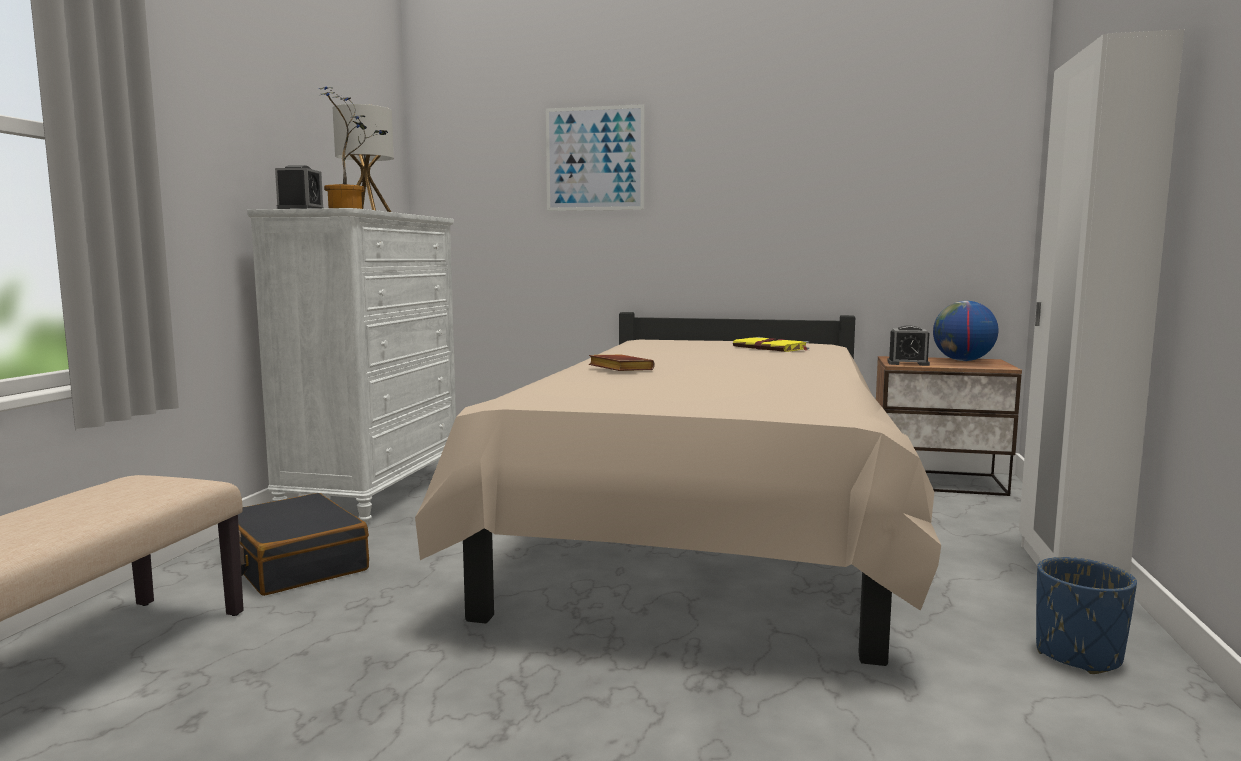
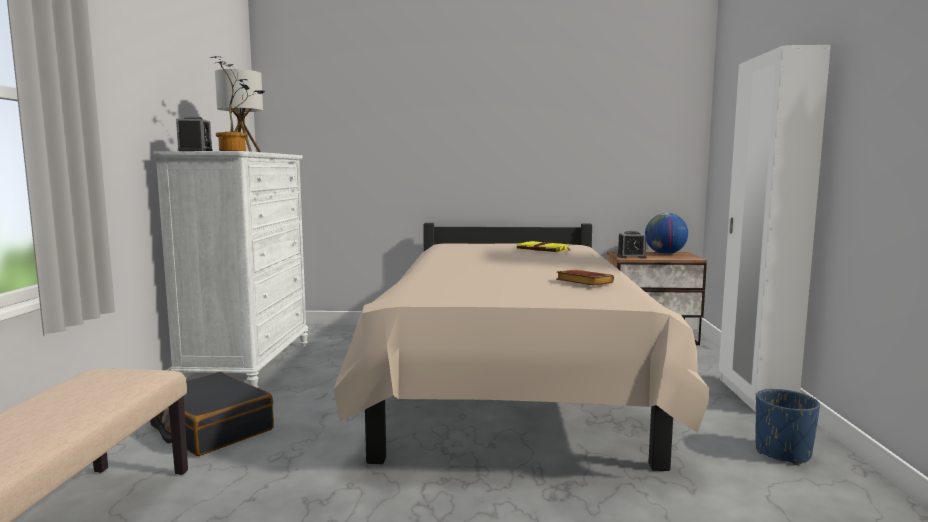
camera: 10 degrees left, 0 degrees up
picture [546,104,645,211] -> none
brown book [589,355,655,371] -> brown book moved to [556,270,614,286]

